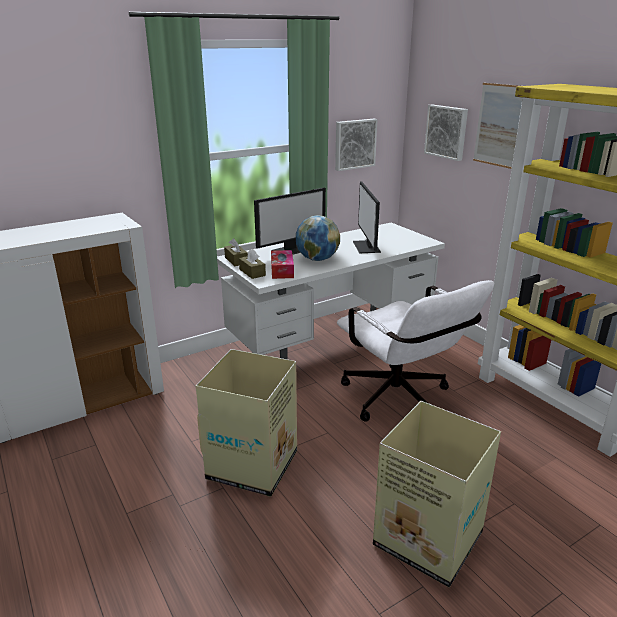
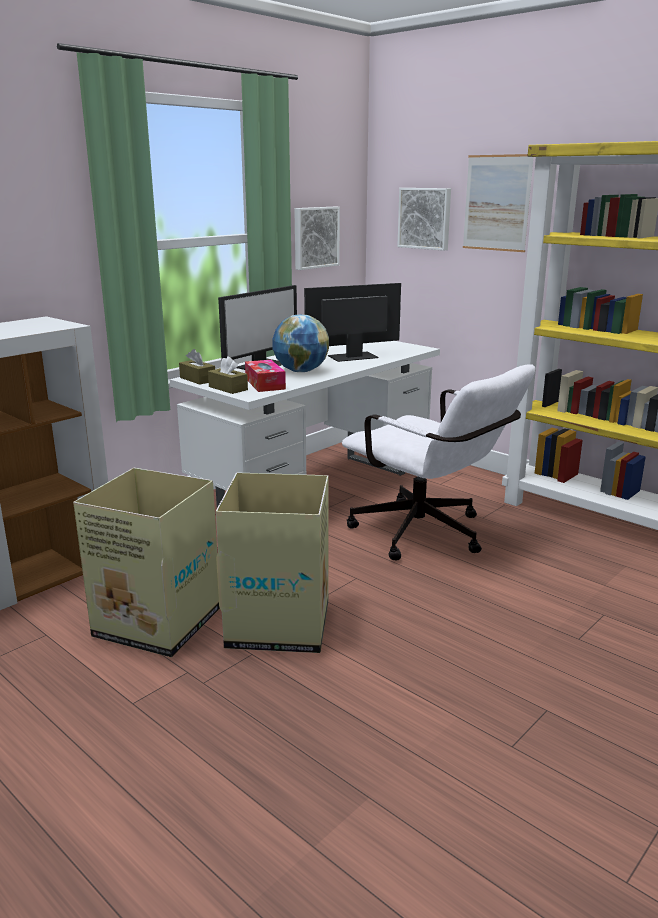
camera: 15 degrees left, 5 degrees down
monitor [353,182,381,253] -> monitor turned 90 degrees clockwise [304,283,401,362]
cardboard box [373,401,501,587] -> cardboard box moved to [73,468,220,658]

